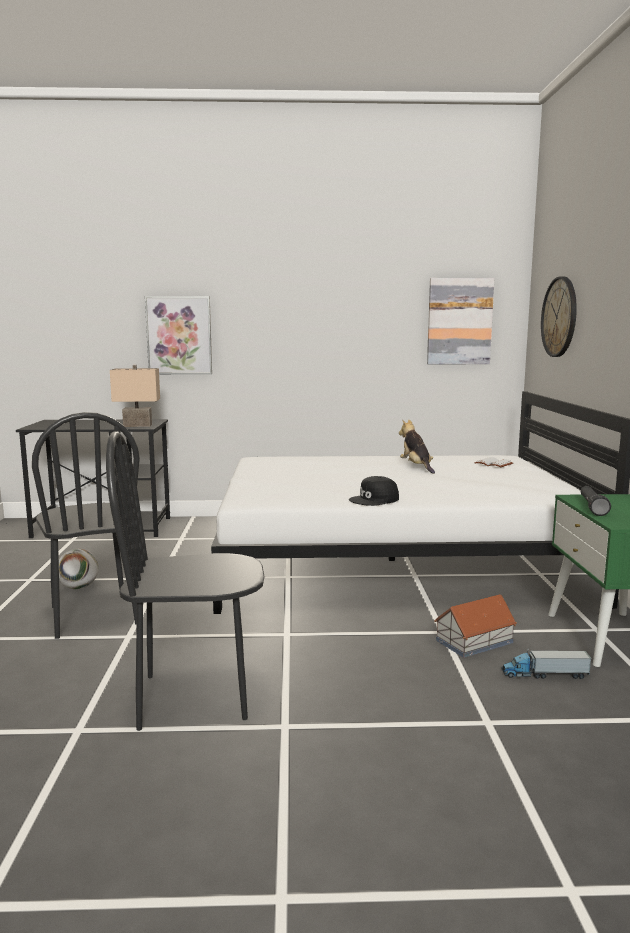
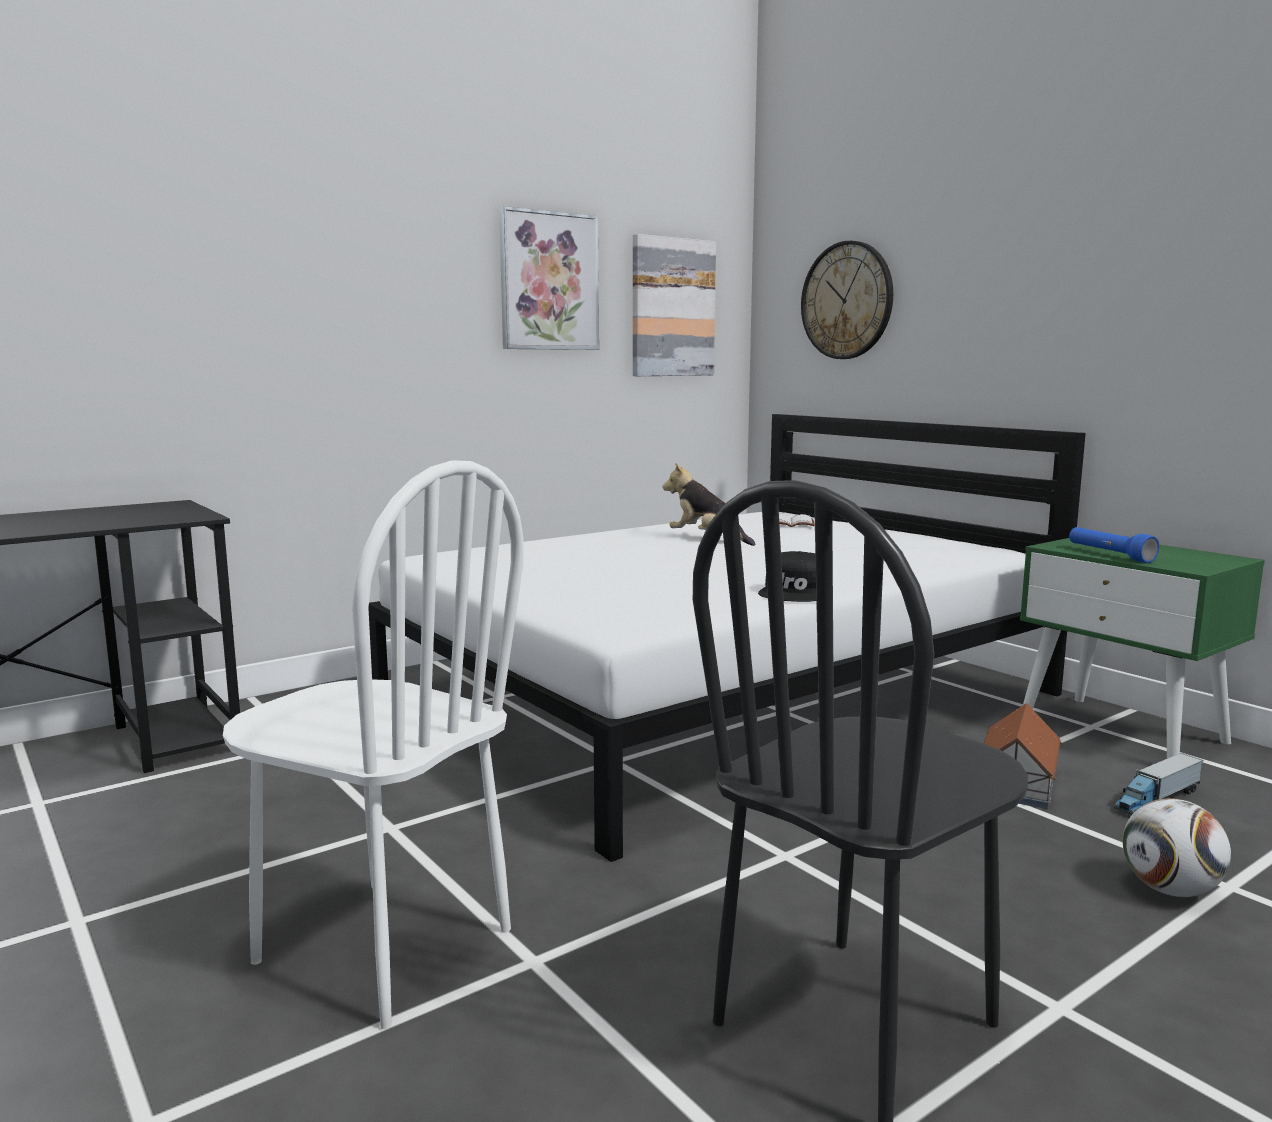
camera: 35 degrees left, 0 degrees up
black chair [32,412,140,639] -> white chair [223,460,524,1029]
football [59,549,99,589] -> football moved to [1123,798,1231,897]
beige table lamp [110,365,160,427] -> none
picture [145,296,212,375] -> picture moved to [499,206,599,350]
black flashlight [581,486,611,516] -> blue flashlight [1069,527,1159,563]

